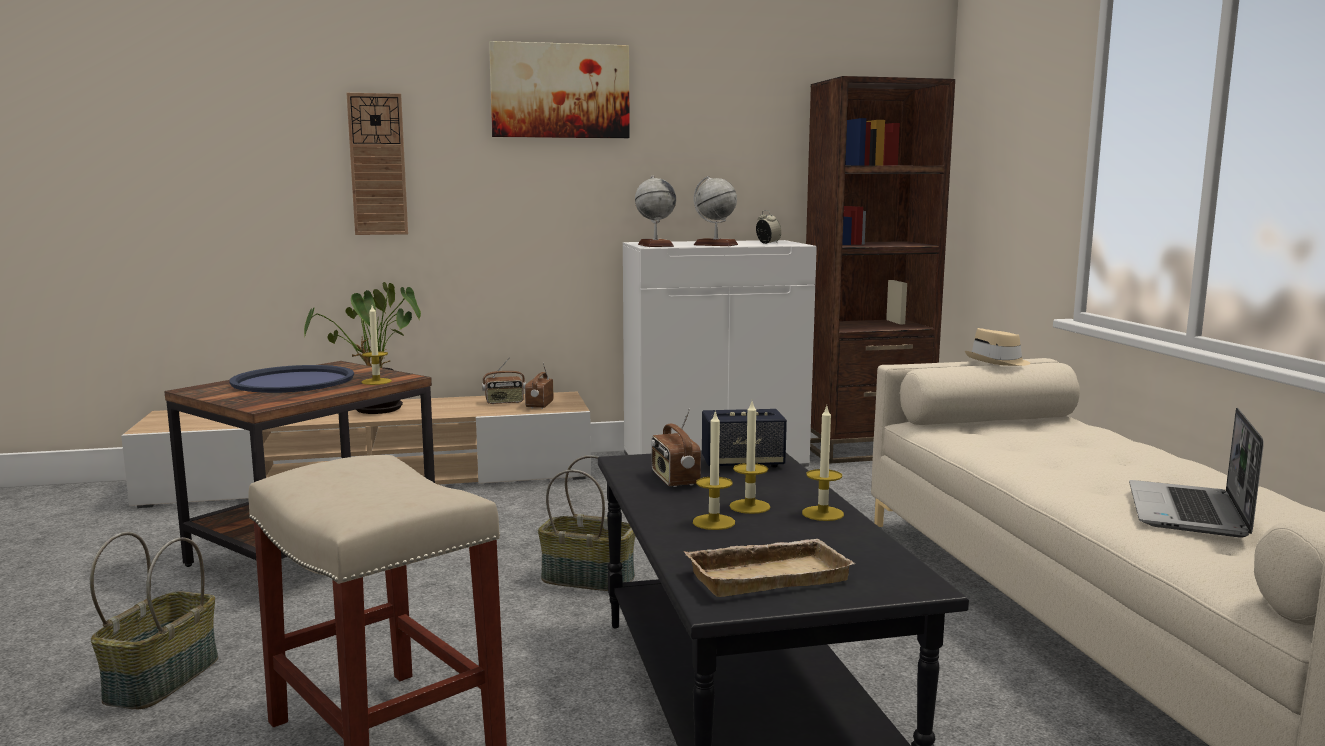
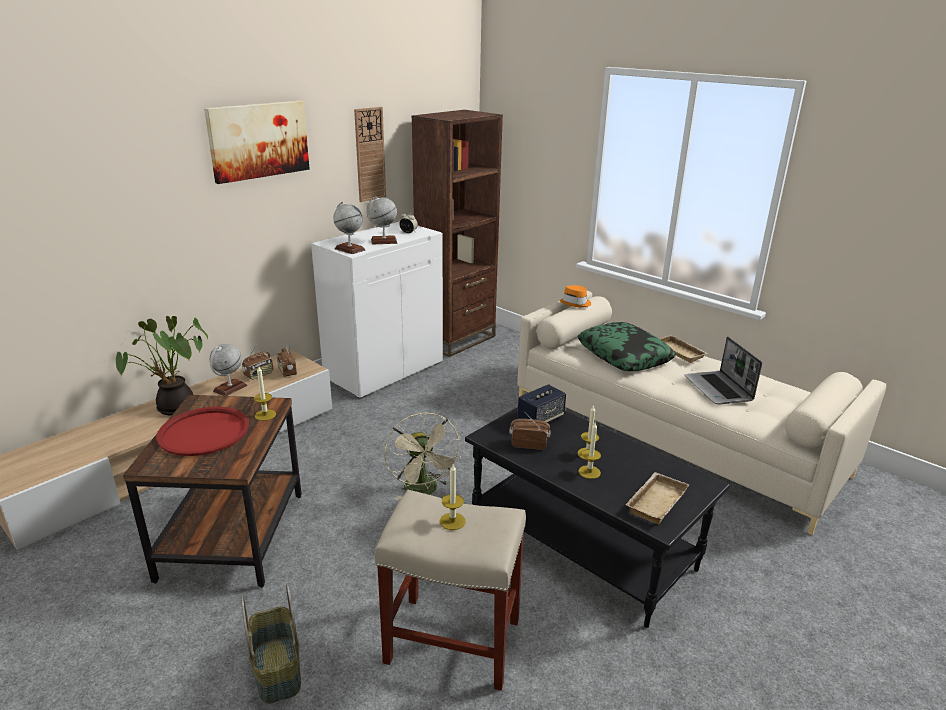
camera: 35 degrees left, 15 degrees up
blue tray [229,365,354,393] -> red tray [156,407,249,456]
wall clock [347,93,408,235] -> wall clock moved to [354,107,386,202]
basket [538,455,635,591] -> beige fan [384,413,461,500]
radio [651,408,701,487] -> radio turned 150 degrees clockwise [509,412,551,450]
candle [802,406,844,521] -> candle moved to [440,464,466,530]
beige hat [965,328,1030,366] -> orange hat [559,285,591,308]
none -> globe [210,344,247,396]
none -> pillow [578,322,676,371]
none -> beige tray [660,335,708,363]

